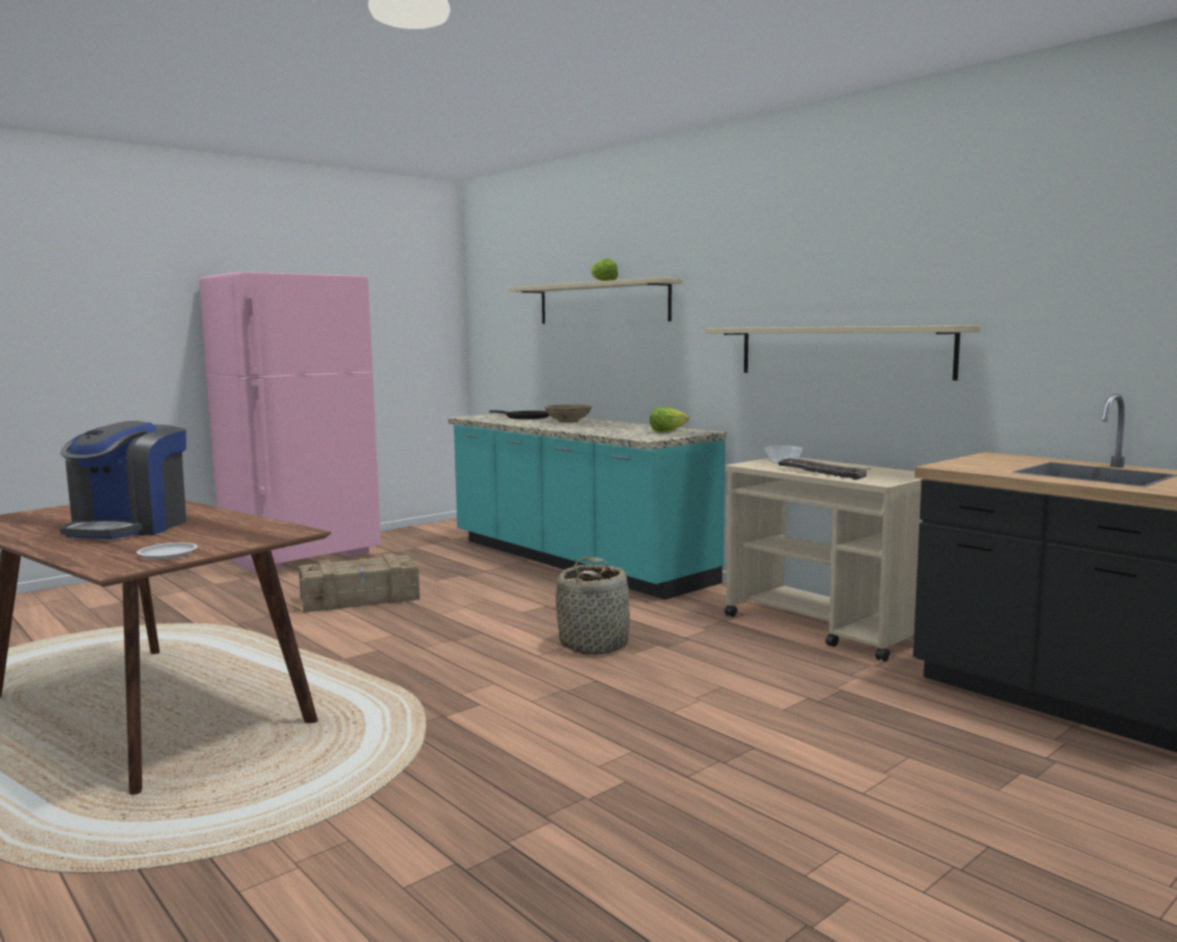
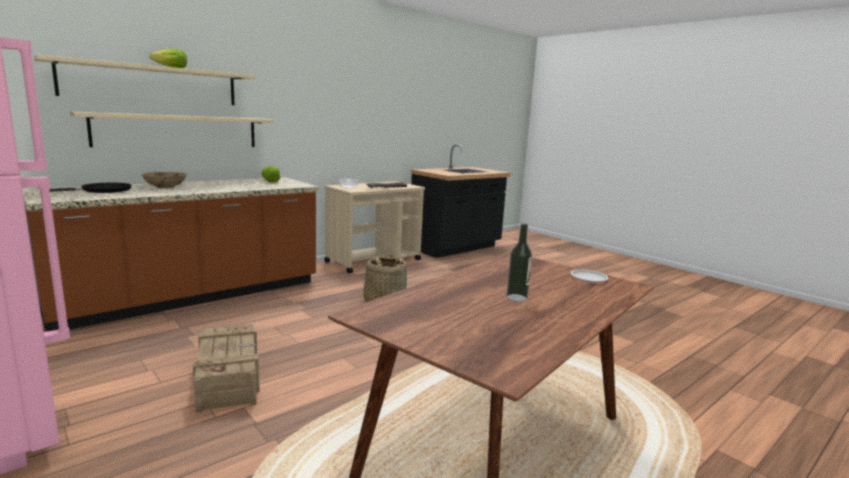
camera: 90 degrees left, 5 degrees up
coffee machine [60,421,186,539] -> bottle [507,224,532,302]
turquoise counter [448,413,726,600] -> brown counter [22,177,319,332]
beige shelf [705,325,981,380] -> beige shelf moved to [70,111,275,147]

